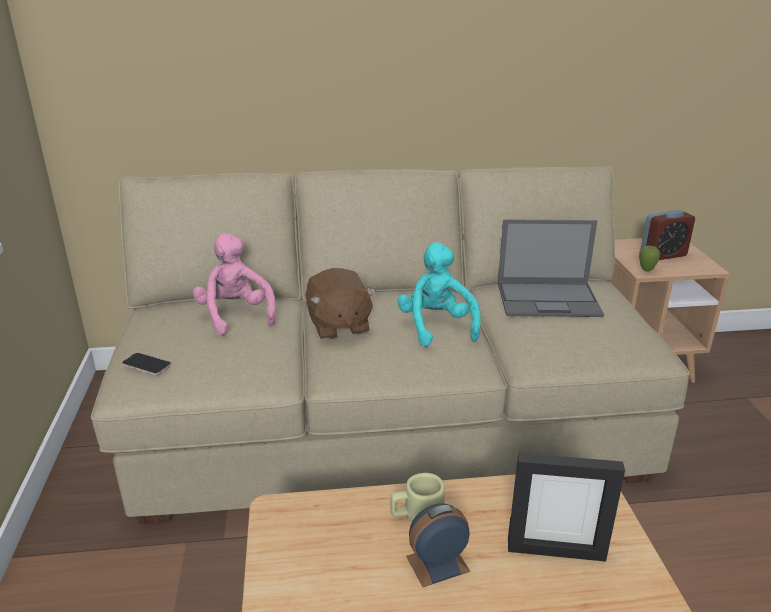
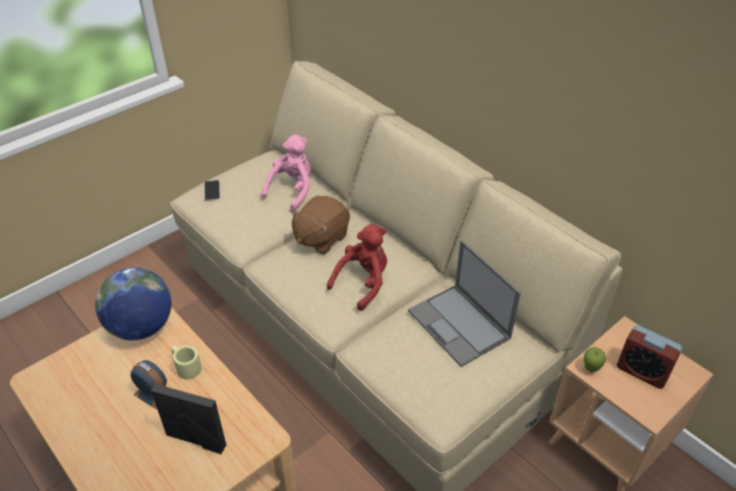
camera: 55 degrees right, 15 degrees up
turquoise plush toy [397,242,481,347] -> red plush toy [327,224,387,311]
picture frame [508,453,625,562] -> picture frame turned 135 degrees clockwise [151,384,226,454]
none -> globe [95,268,171,340]

